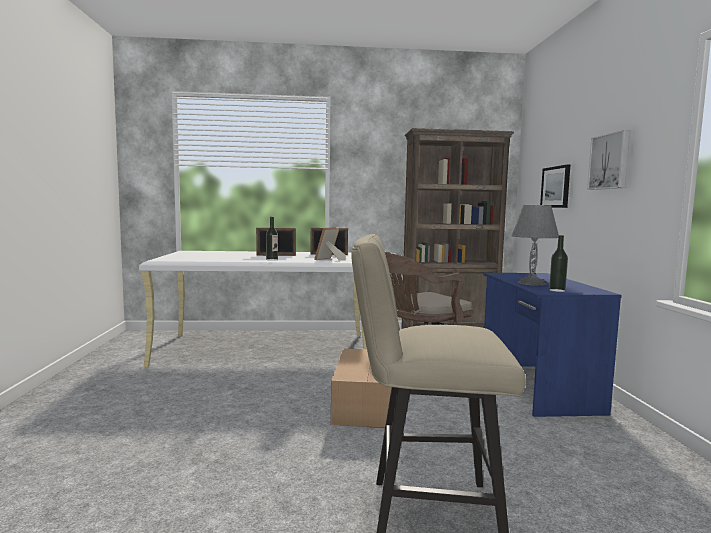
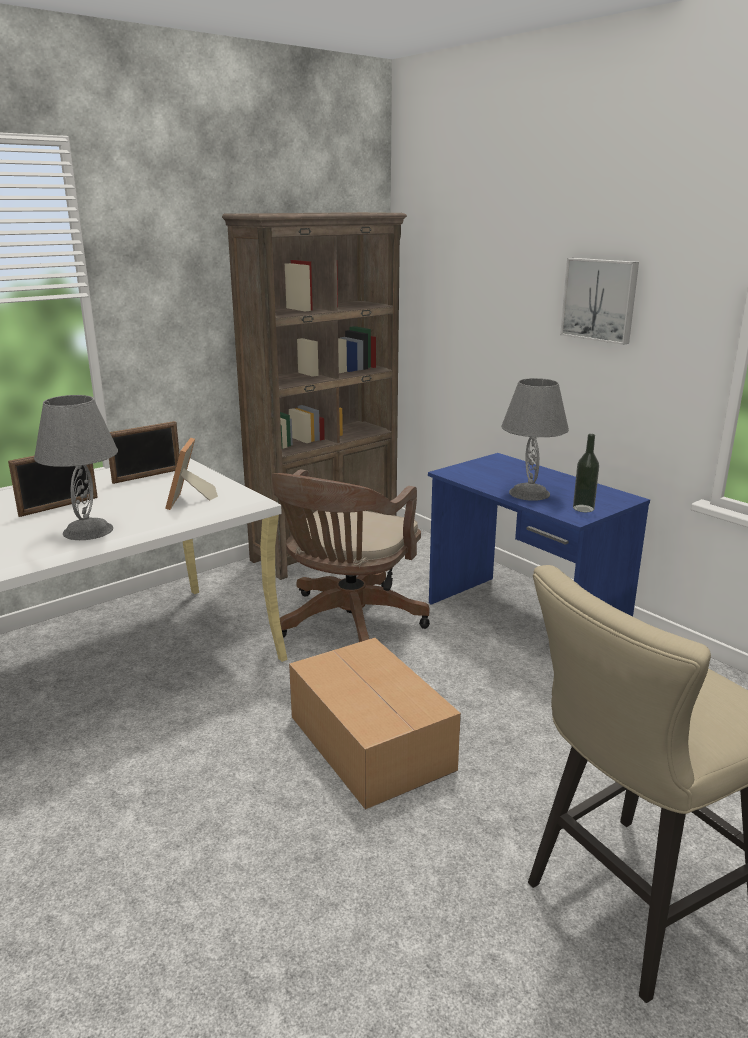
camera: 35 degrees left, 15 degrees up
bottle [266,217,278,261] -> grey table lamp [34,395,118,540]
picture [540,164,570,208] -> none

